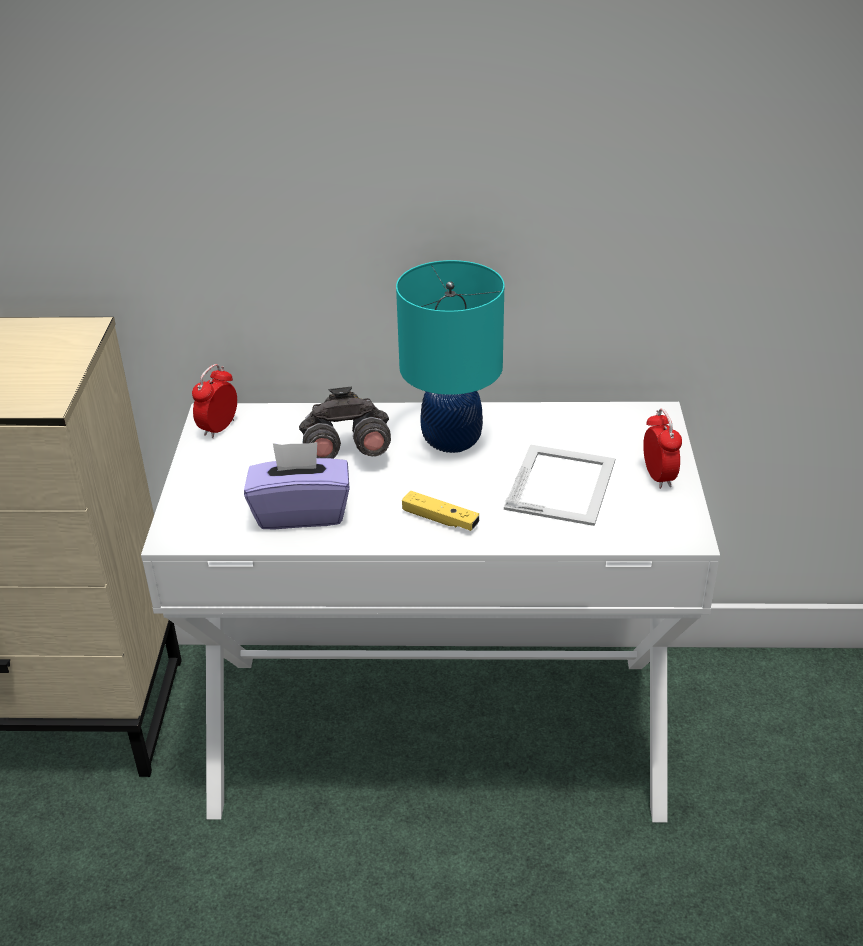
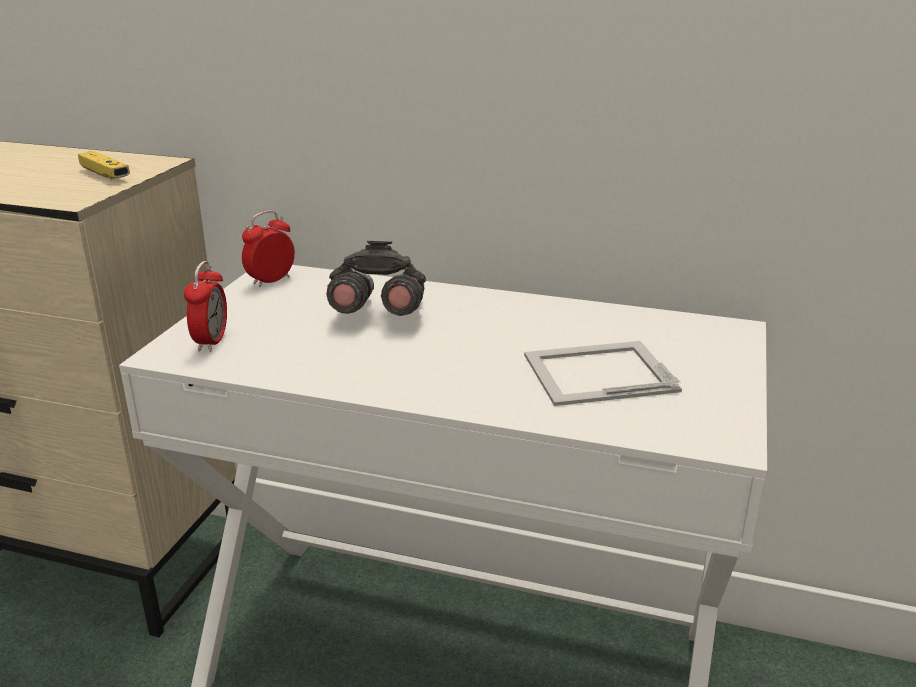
camera: 15 degrees right, 10 degrees down
purple tissue box [244,442,350,529] -> none
turquoise table lamp [396,260,504,453] -> none
yellow game controller [402,491,479,531] -> yellow game controller moved to [78,151,130,179]
picture frame [504,444,615,526] -> picture frame turned 135 degrees counterclockwise [524,341,682,406]
alarm clock [643,408,682,489] -> alarm clock moved to [184,261,227,352]

